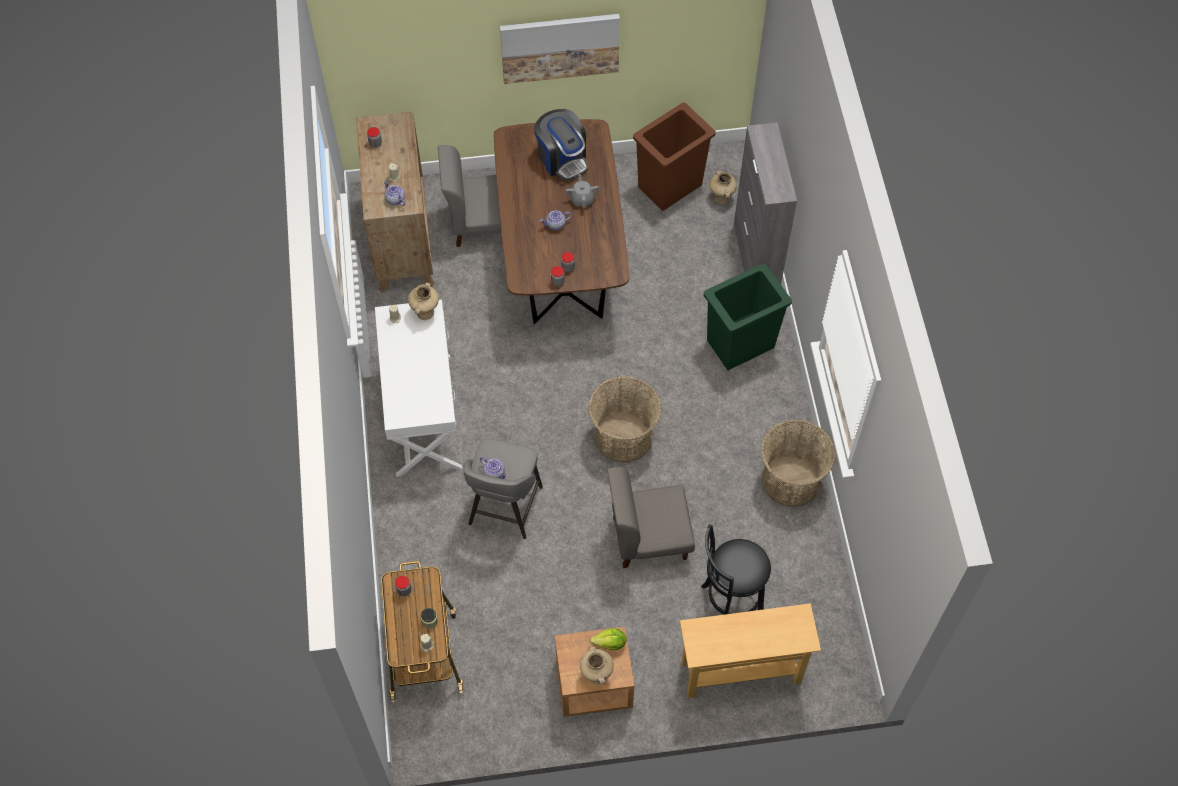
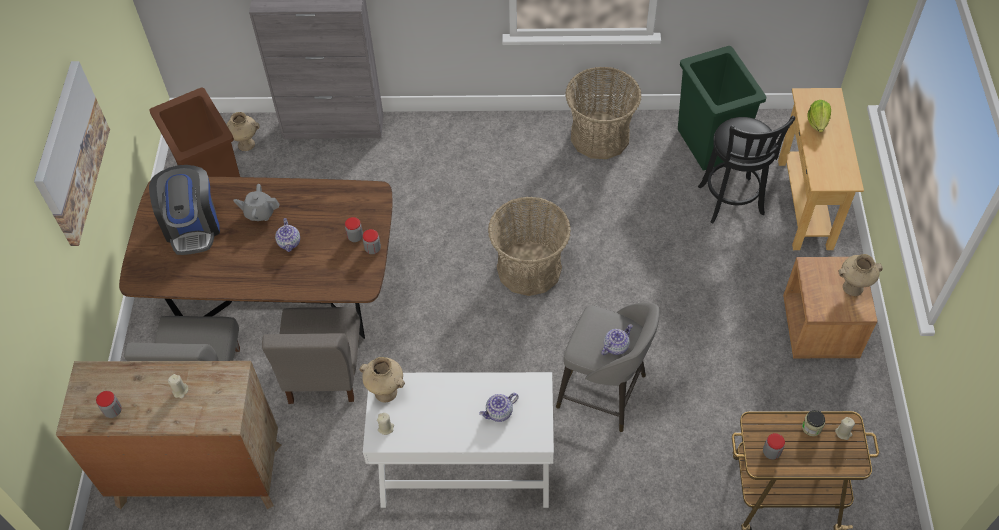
camera: 80 degrees left, 5 degrees down
teapot [383,180,405,206] -> teapot moved to [479,393,519,422]
coffee machine [534,109,588,181] -> coffee machine turned 105 degrees clockwise [149,165,220,255]
lettuce [590,628,626,650] -> lettuce moved to [808,100,831,132]
grey chair [607,467,695,568] -> grey chair moved to [262,307,360,404]
green trash can [704,264,792,370] -> green trash can moved to [678,46,766,171]

